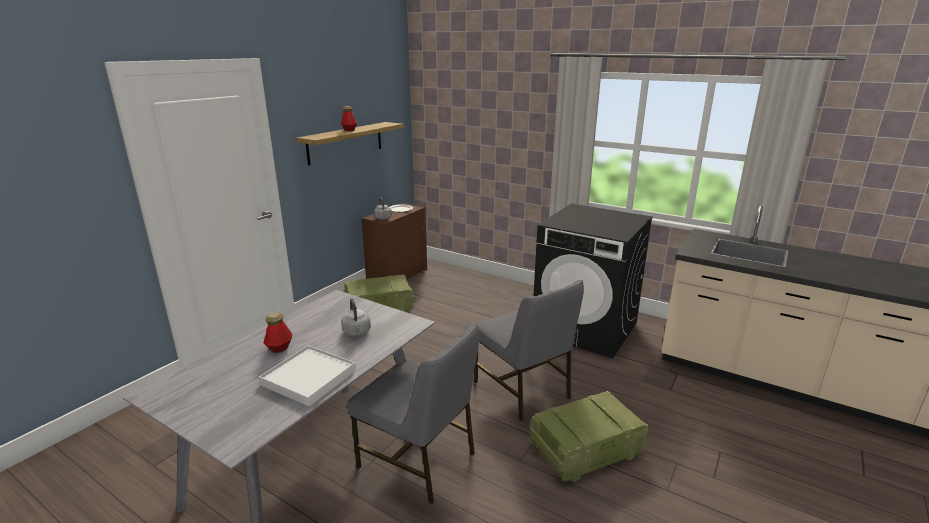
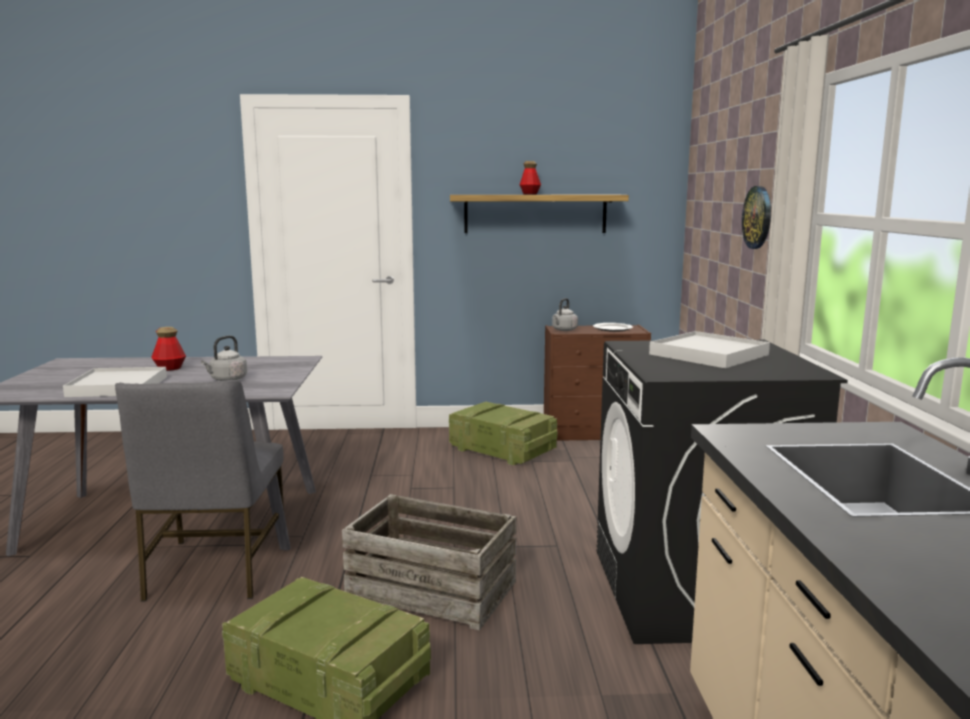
camera: 55 degrees right, 10 degrees down
grey chair [474,280,584,421] -> crate [342,494,516,631]
none -> white tray [649,331,770,368]
none -> wall clock [742,186,771,249]

